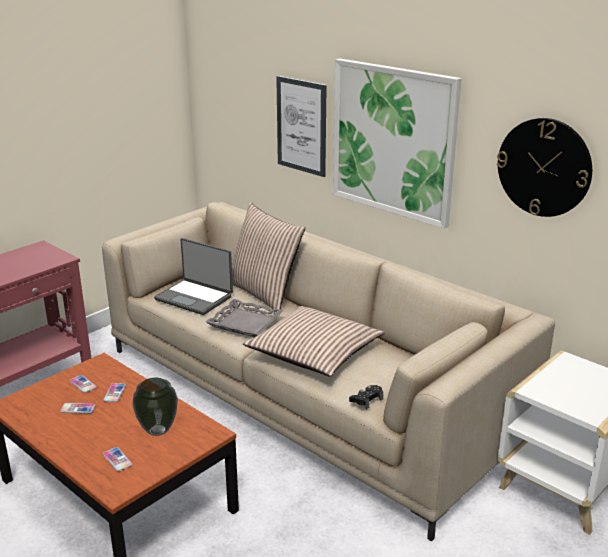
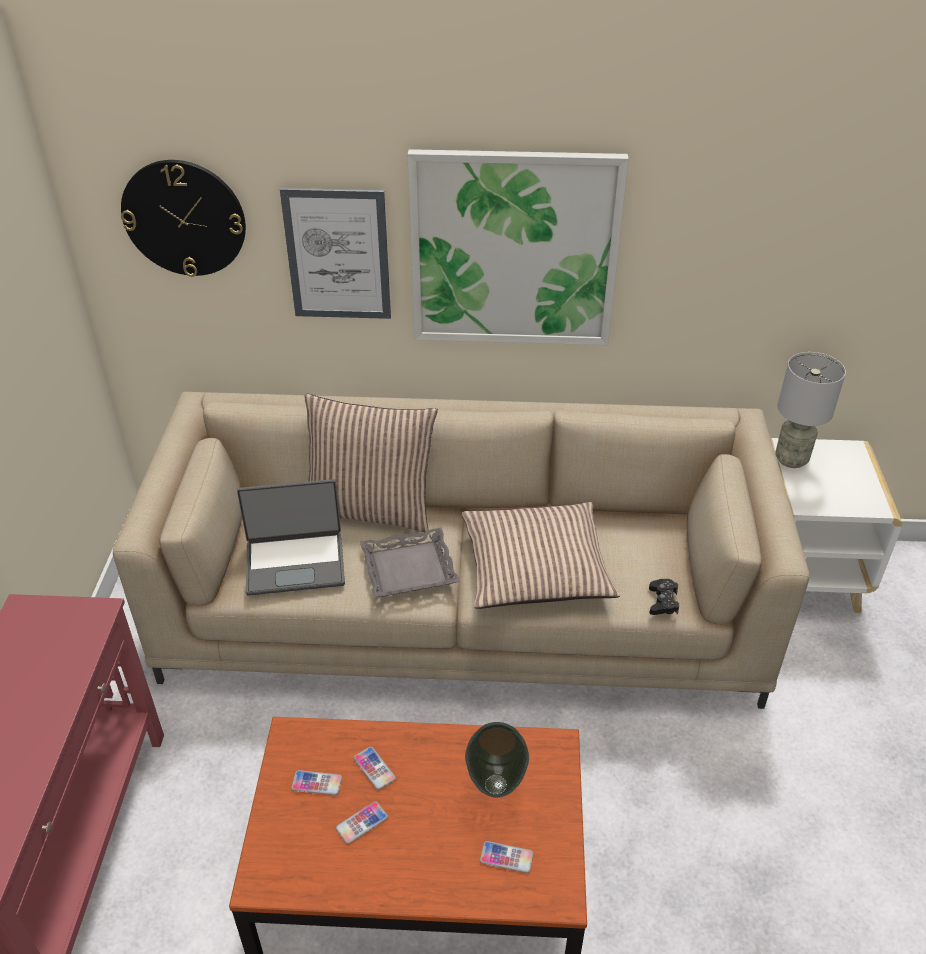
camera: 40 degrees left, 15 degrees up
wall clock [497,118,592,217] -> wall clock moved to [121,160,246,277]
none -> grey table lamp [775,352,846,468]

